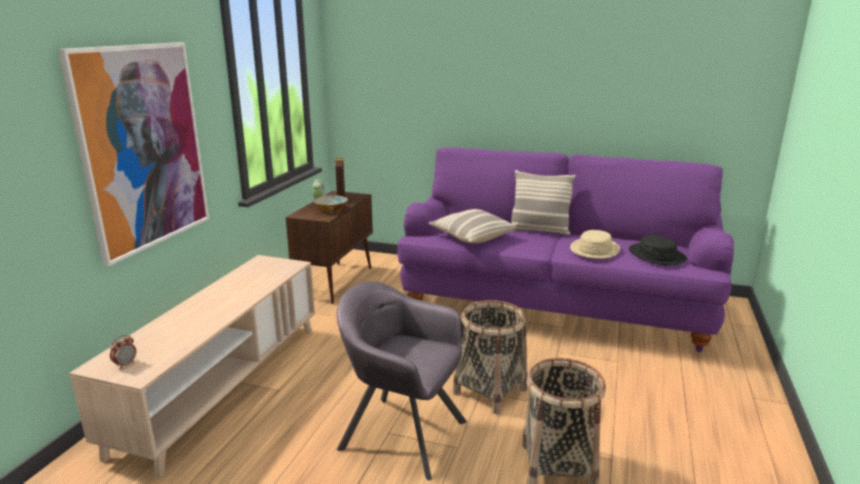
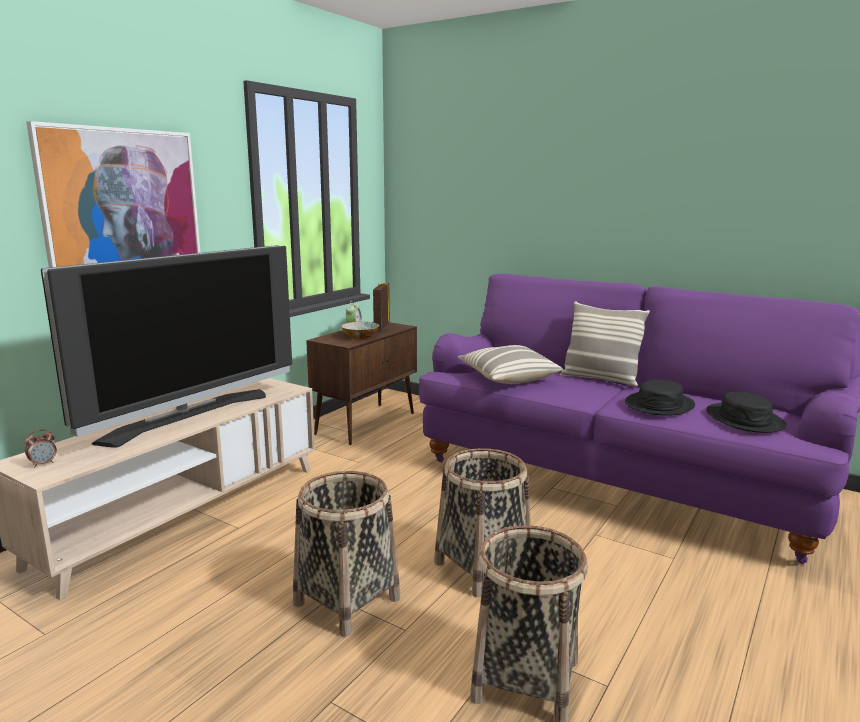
camera: 15 degrees right, 5 degrees down
grey armchair [337,281,467,481] -> basket [293,471,400,637]
beige hat [570,230,620,259] -> black hat [625,380,695,416]
none -> television [41,245,292,448]

